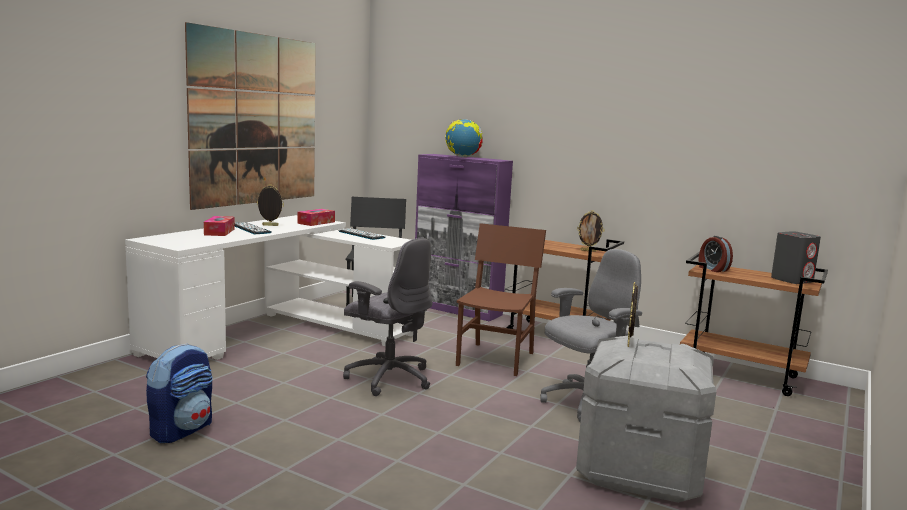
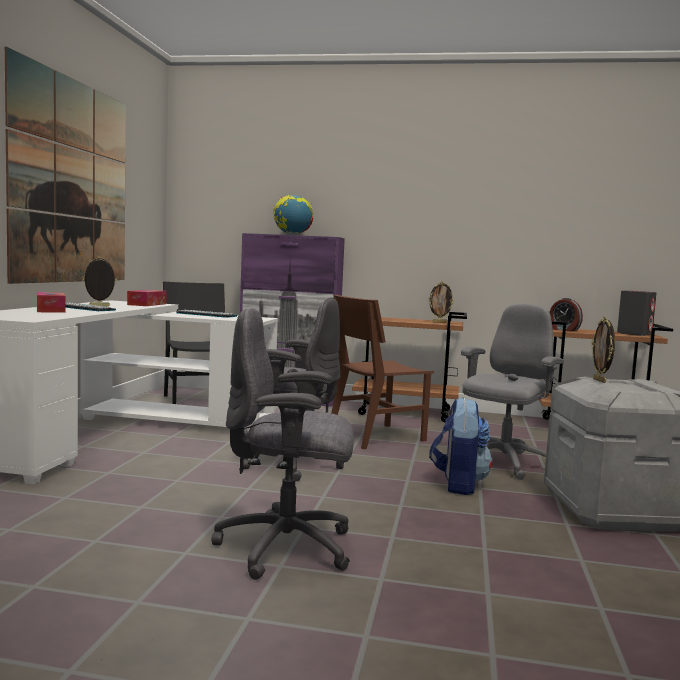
camera: 20 degrees left, 5 degrees down
backpack [146,343,213,443] -> backpack moved to [429,397,492,495]
brown chair [456,223,546,376] -> brown chair turned 120 degrees counterclockwise [331,295,434,449]
none -> grey office chair [211,308,354,580]

